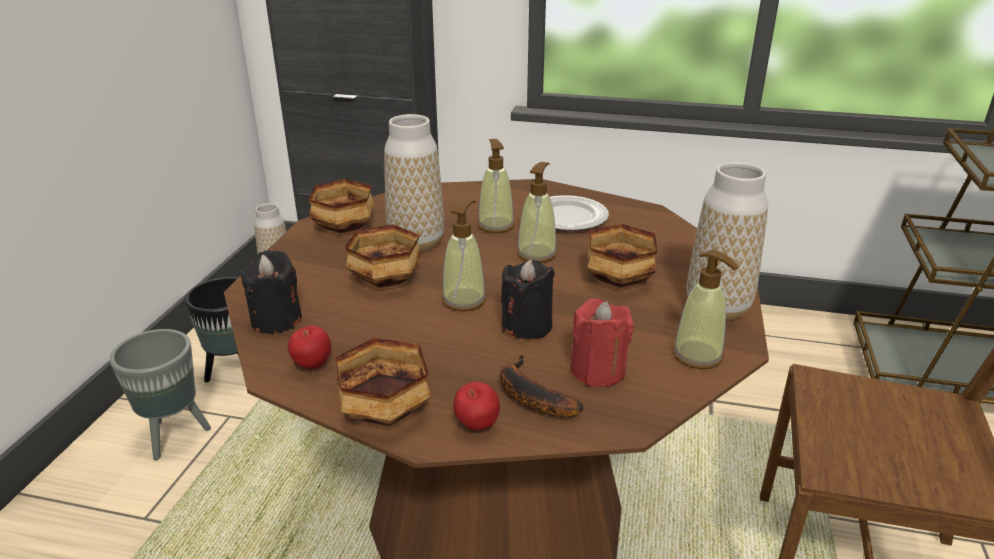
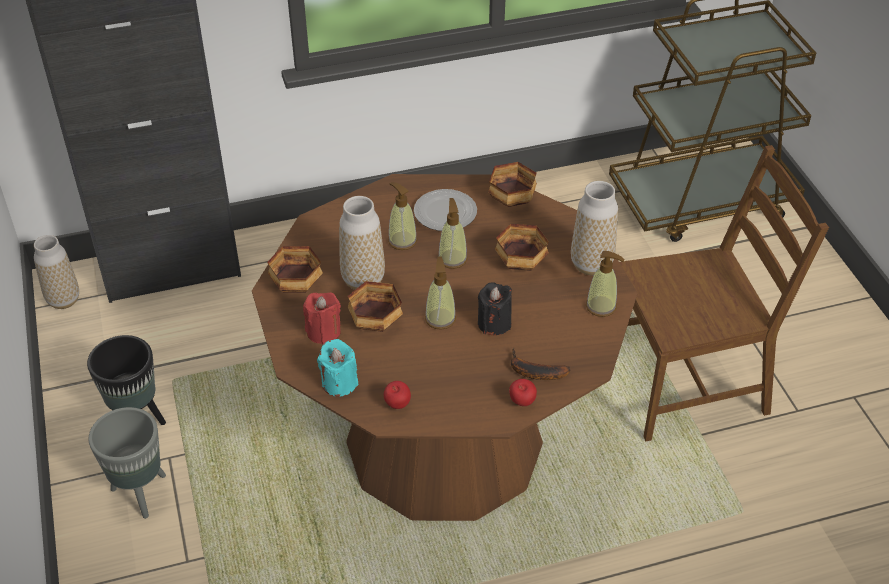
camera: 30 degrees left, 15 degrees up
black candle [239,250,302,334] -> turquoise candle [317,339,359,397]
bowl [335,338,431,426] -> bowl moved to [488,162,537,207]
red candle [570,299,634,387] -> red candle moved to [303,293,341,345]

